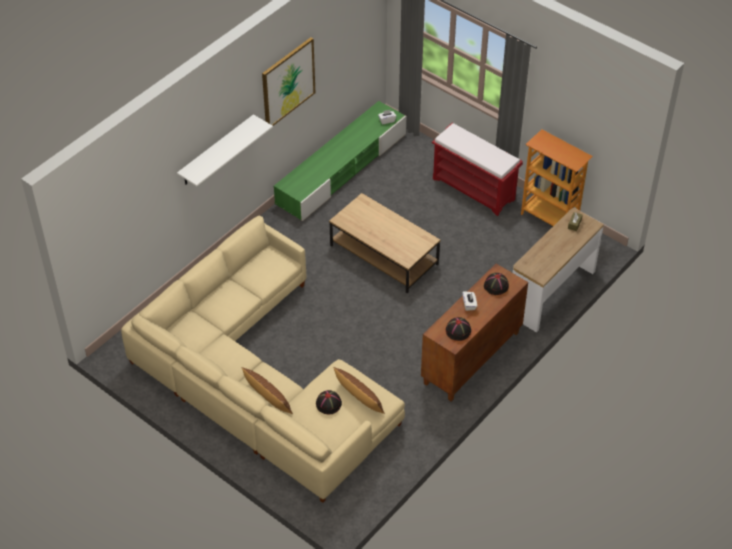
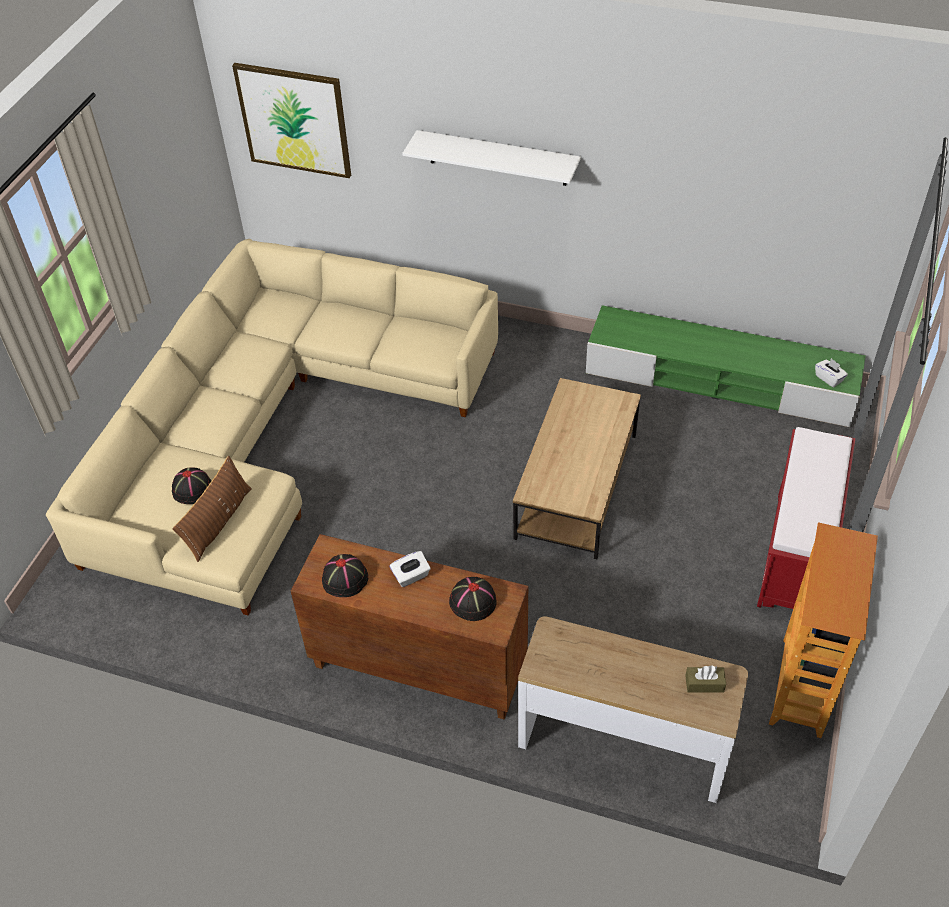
camera: 70 degrees right, 0 degrees up
brown pillow [241,367,293,414] -> none
picture [262,37,315,126] -> picture moved to [232,63,351,178]

